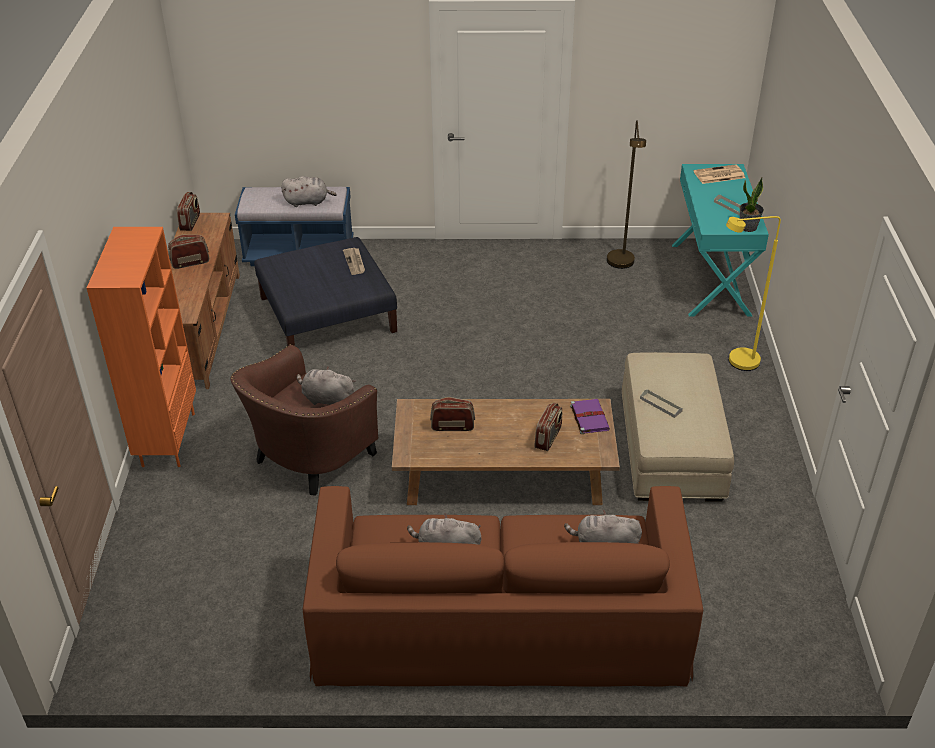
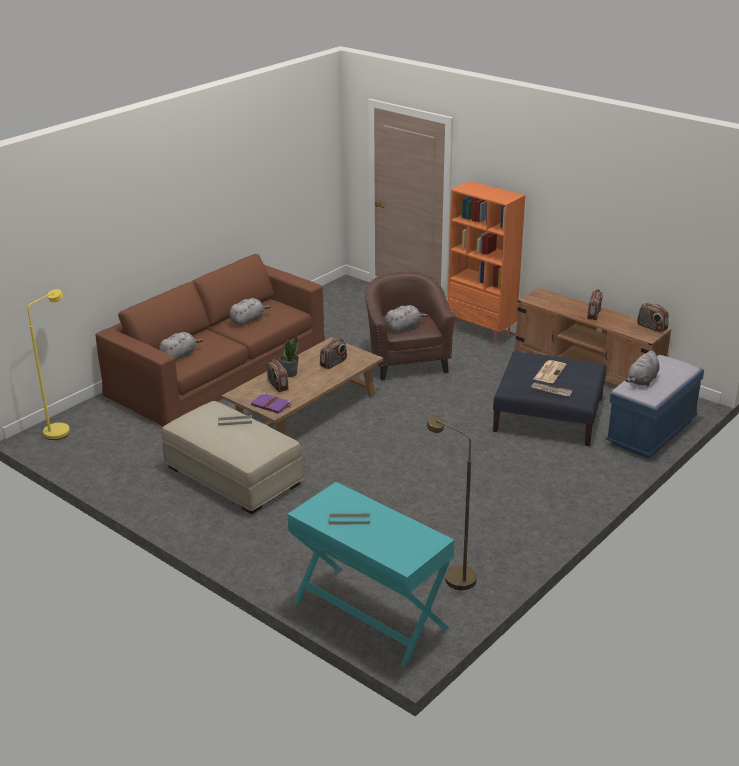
camera: 130 degrees right, 10 degrees down
newspaper [694,164,745,184] -> newspaper moved to [534,360,566,383]
yellow floor lamp [726,216,781,371] -> yellow floor lamp moved to [28,289,70,440]
potted plant [739,178,764,232] -> potted plant moved to [279,335,299,377]

